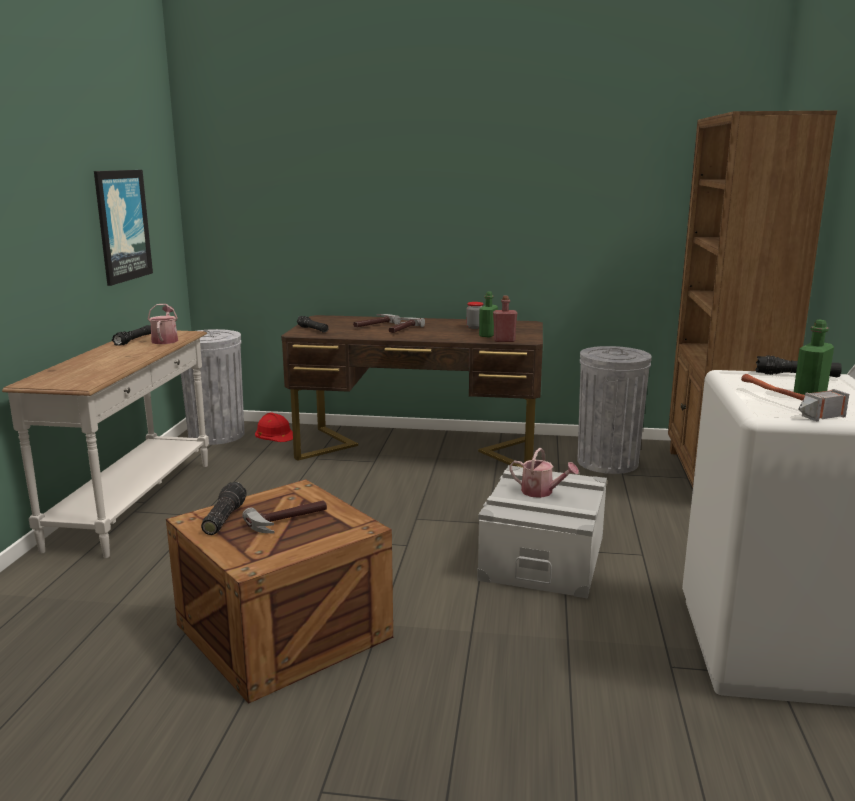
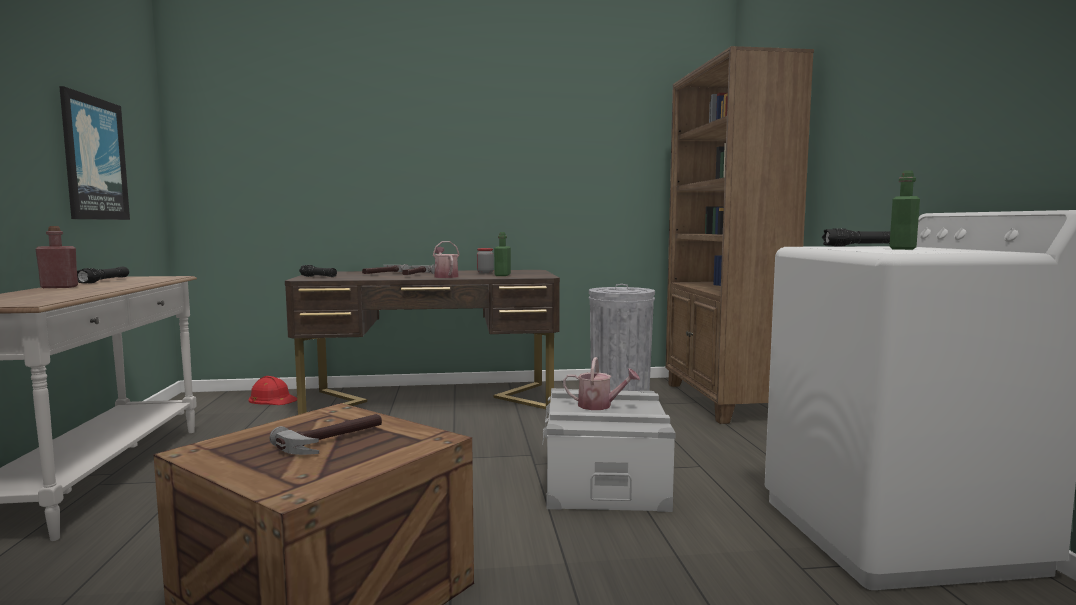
camera: 15 degrees left, 10 degrees down
watering can [148,304,178,344] -> watering can moved to [433,241,459,278]
grey trash can [181,329,244,445] -> none
flashlight [201,482,247,535] -> none
red bottle [493,296,517,342] -> red bottle moved to [35,226,78,288]
hammer [741,374,849,422] -> none

